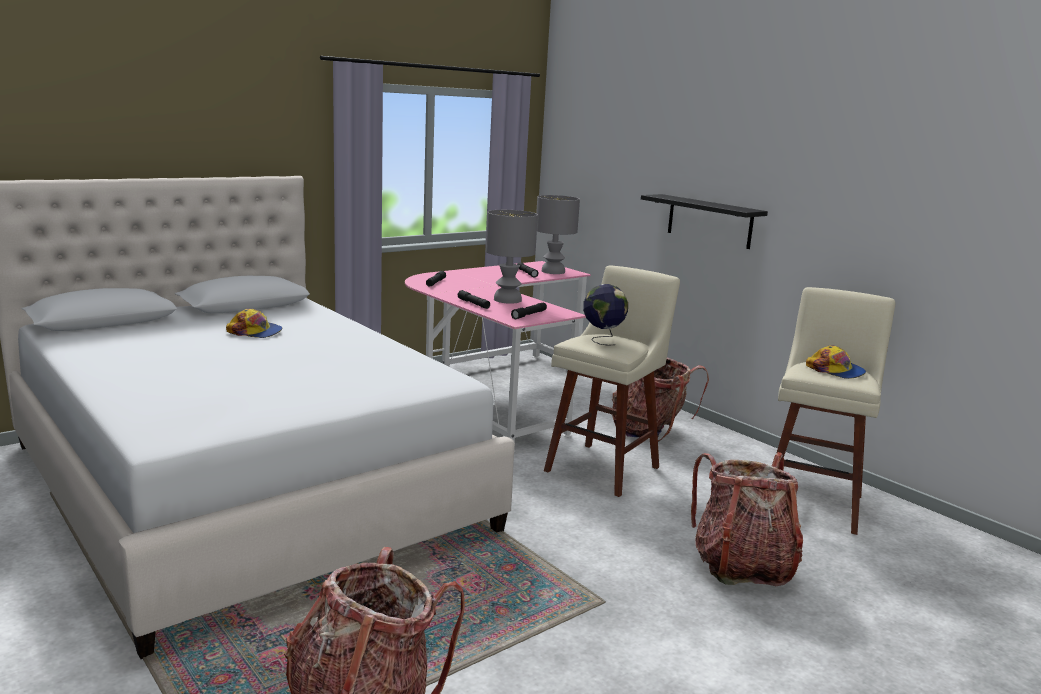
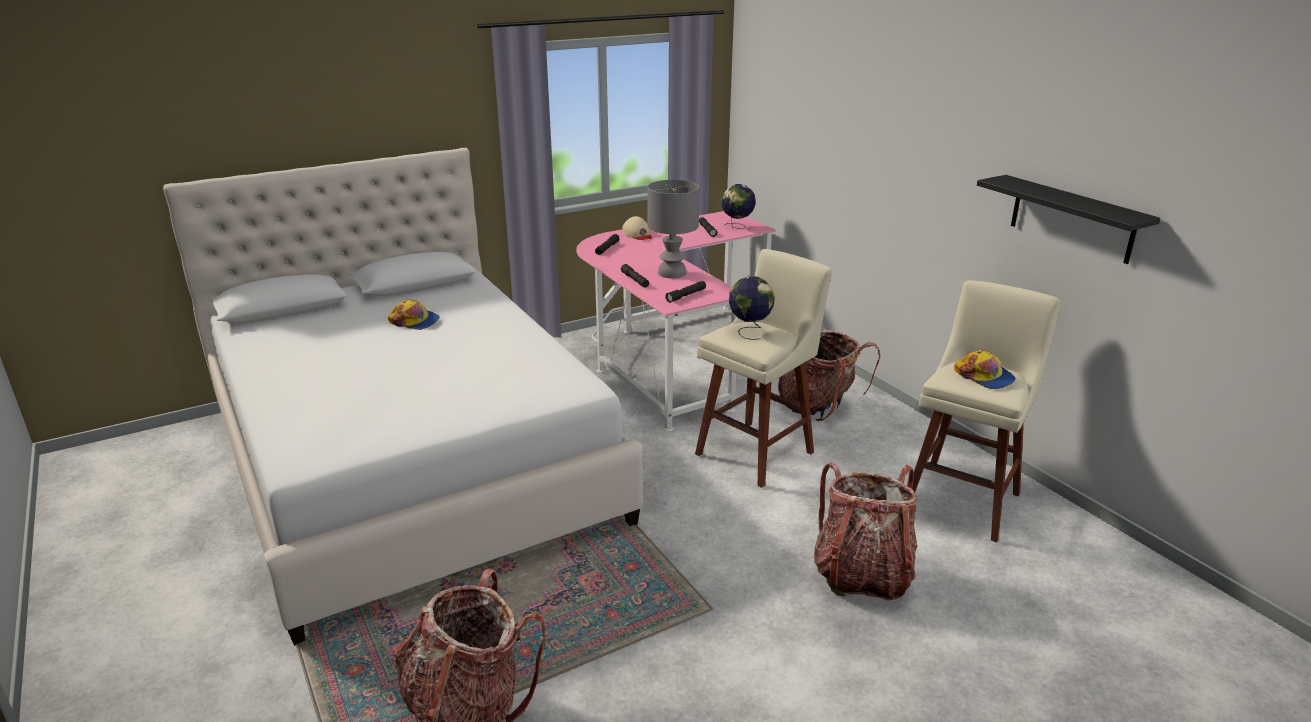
camera: 10 degrees right, 10 degrees up
grey table lamp [536,195,580,274] -> globe [721,184,756,229]
black shelf [641,194,768,249] -> black shelf moved to [977,175,1161,264]
none -> beige cap [622,216,652,240]

